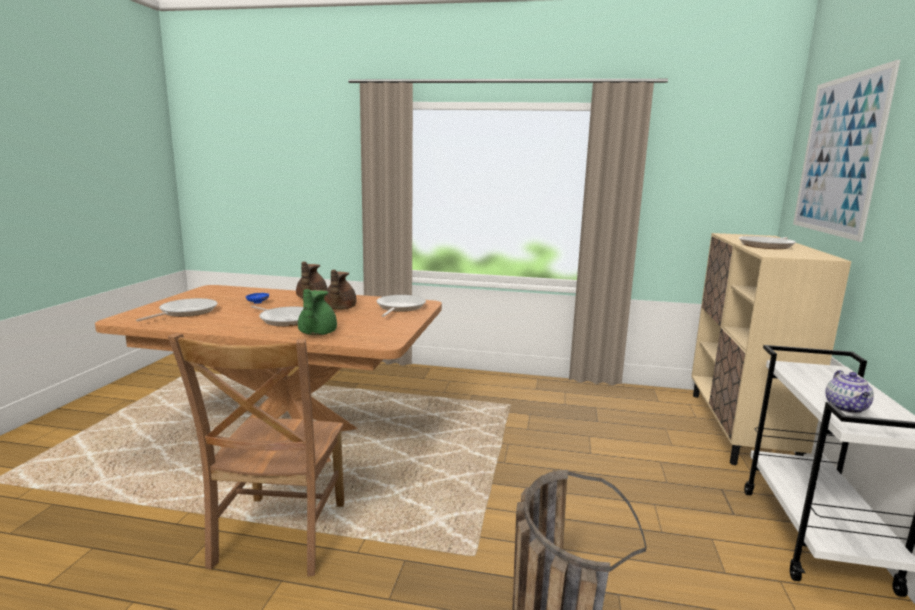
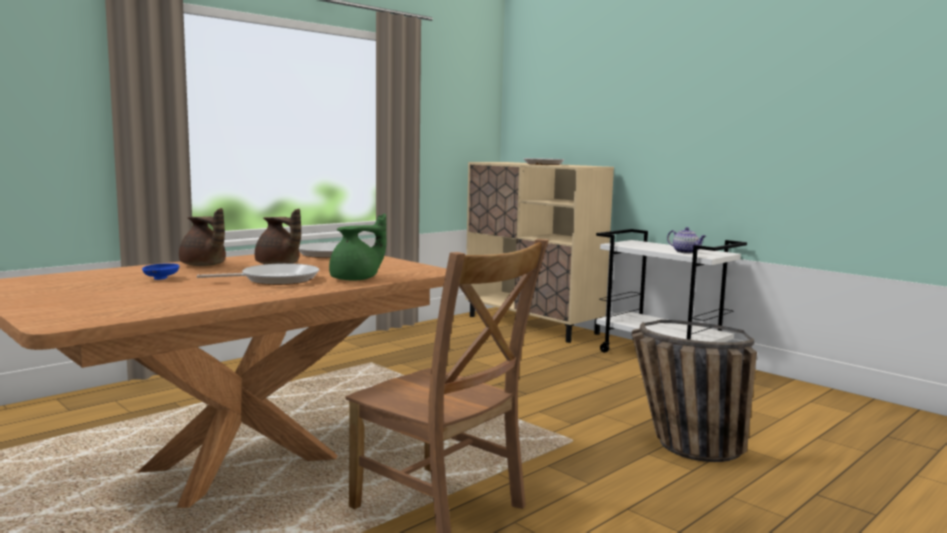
camera: 55 degrees left, 5 degrees down
frying pan [136,298,218,322] -> none
green teapot [298,289,337,335] -> green teapot turned 75 degrees counterclockwise [329,214,386,281]
picture [793,60,900,242] -> none

